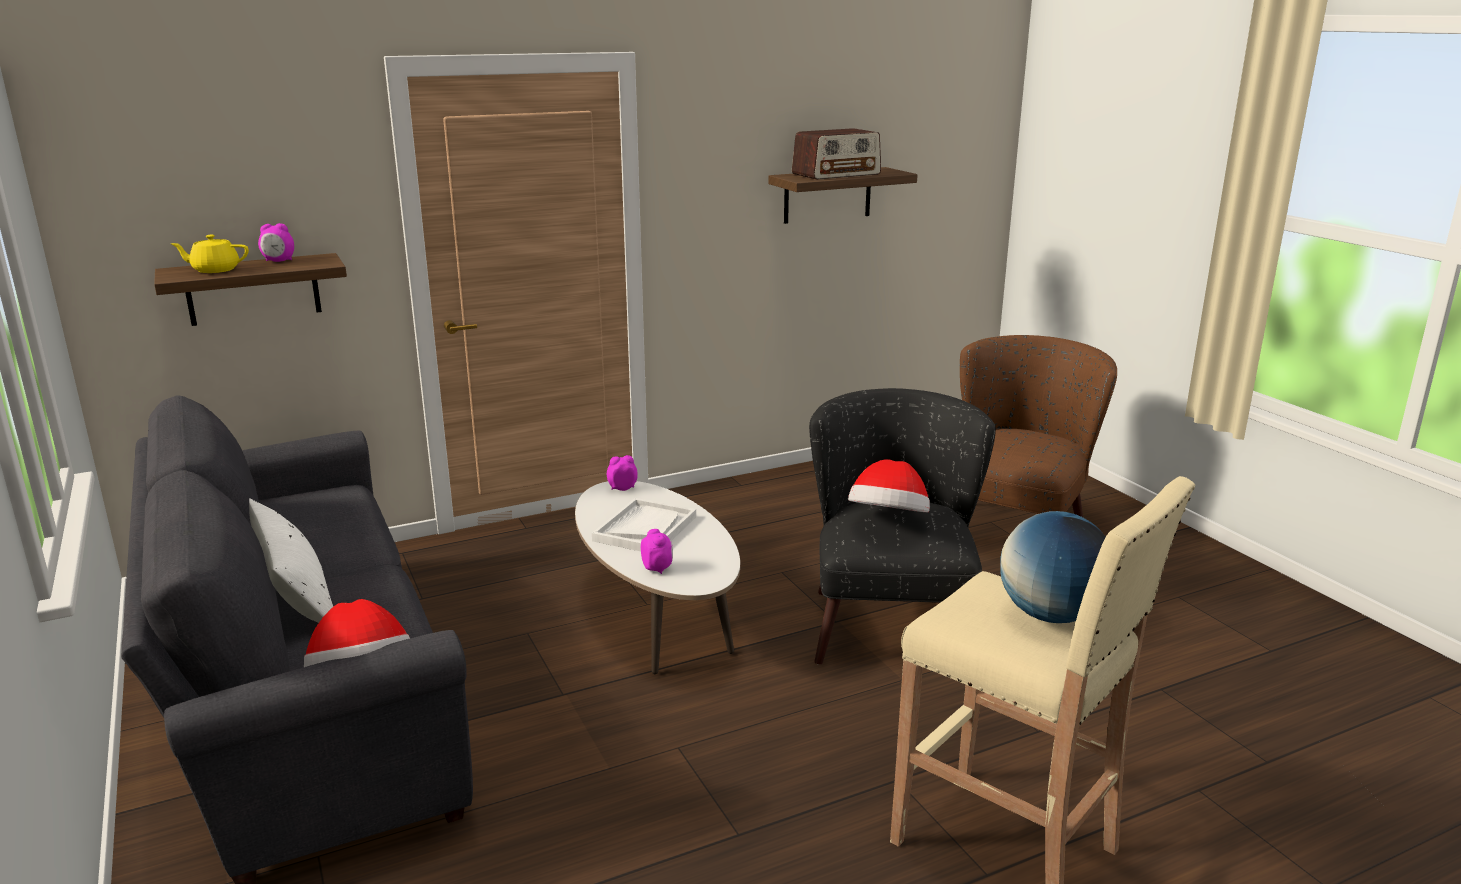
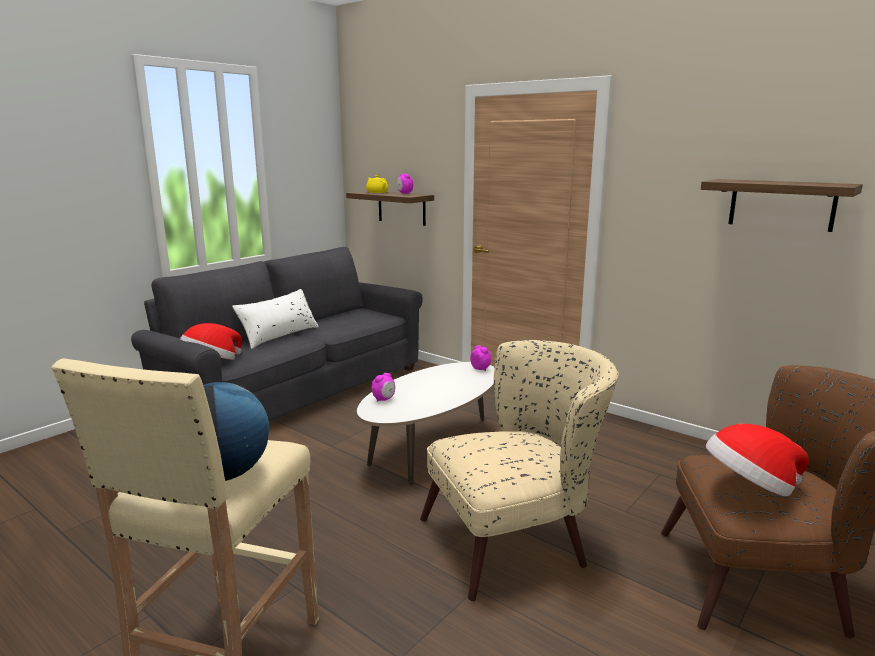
camera: 65 degrees right, 5 degrees down
white tray [592,498,696,551] -> none
radio [792,128,881,180] -> none
black armchair [809,388,996,665] -> beige armchair [420,340,619,601]
hat [848,459,930,512] -> hat moved to [706,424,809,496]

